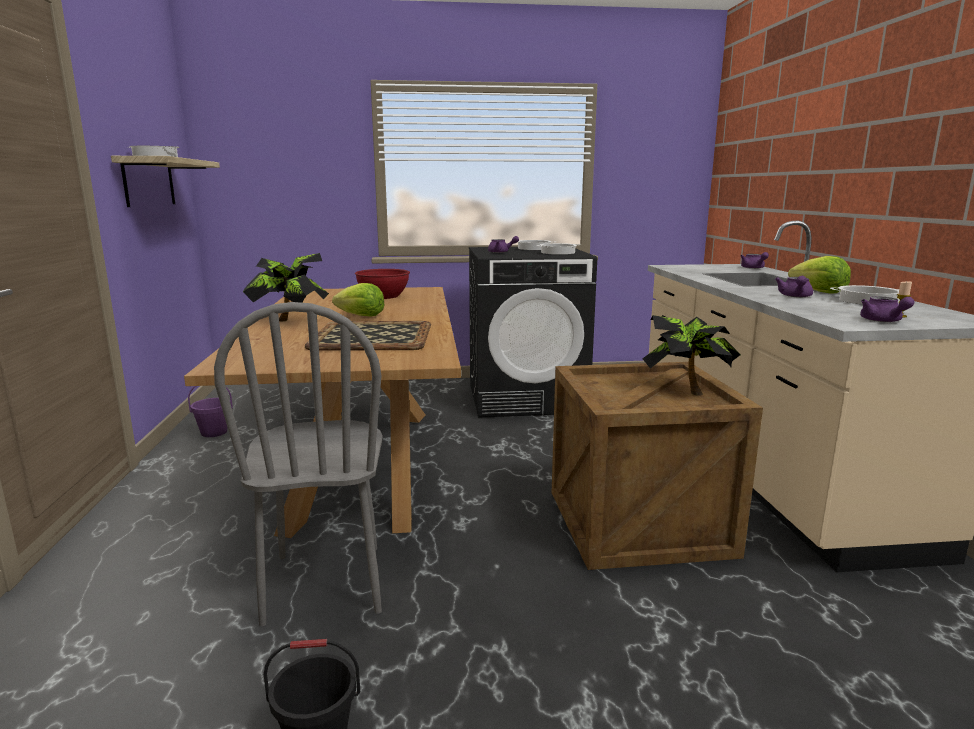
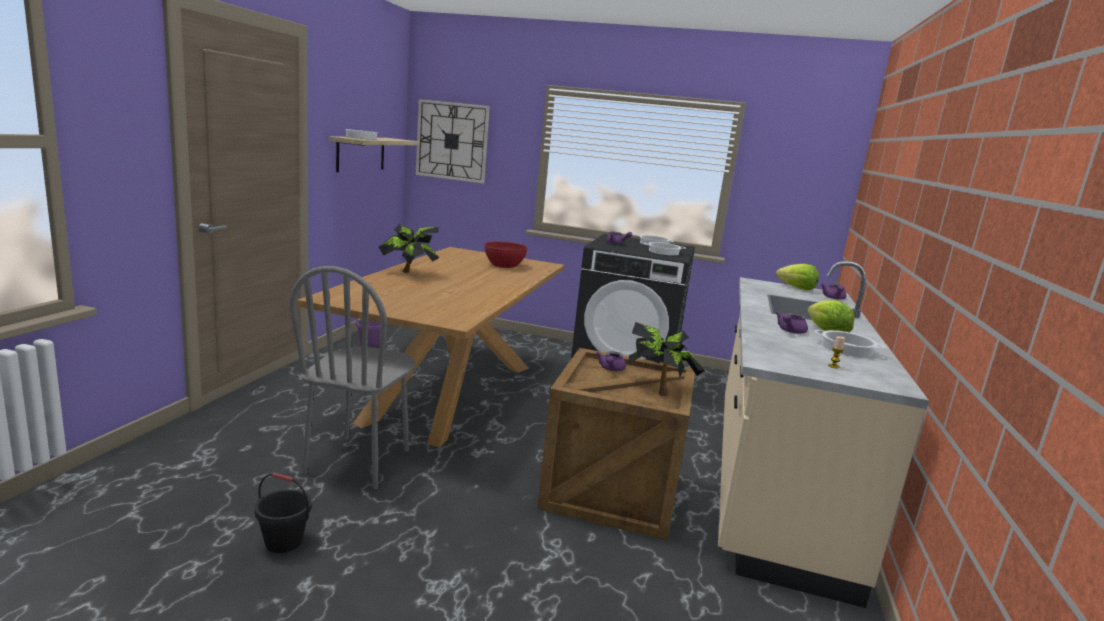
camera: 20 degrees right, 0 degrees up
tray [305,321,431,351] -> none
lettuce [332,283,384,317] -> lettuce moved to [776,264,819,290]
purple teapot [860,296,914,322] -> purple teapot moved to [596,351,626,371]
none -> wall clock [416,99,490,183]

